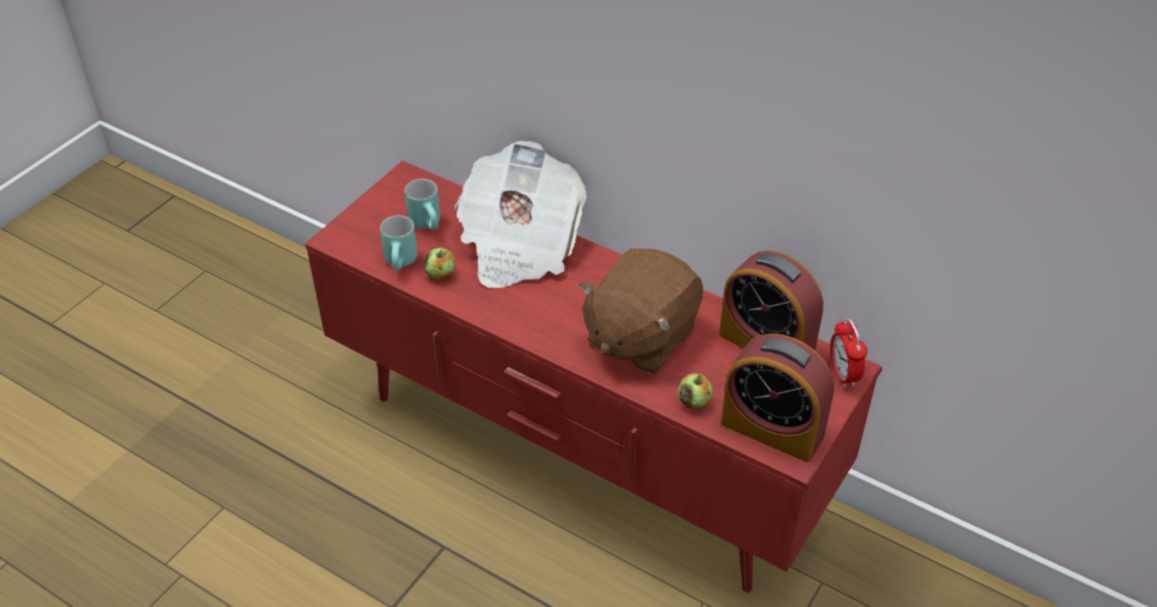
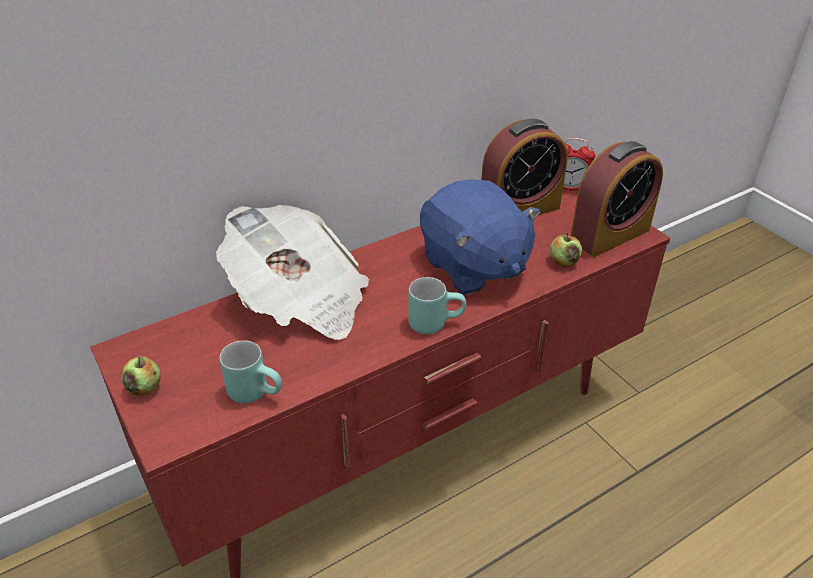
camera: 65 degrees left, 5 degrees down
turquoise mug [405,179,440,230] -> turquoise mug moved to [408,277,466,334]
apple [423,248,455,280] -> apple moved to [121,356,161,396]
brown plush toy [579,248,703,374] -> blue plush toy [420,179,541,295]

